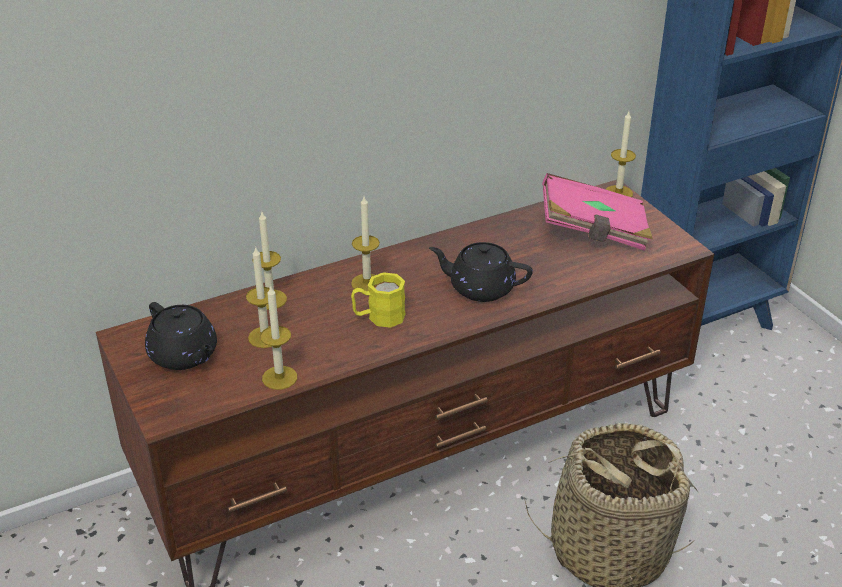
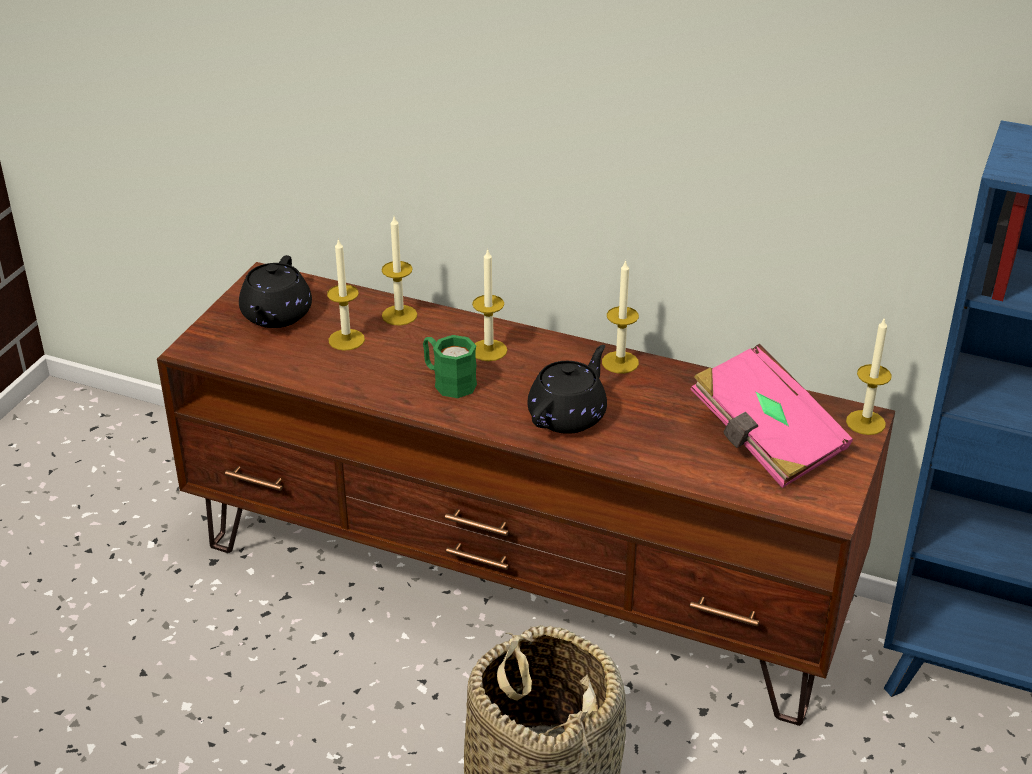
camera: 50 degrees right, 0 degrees up
candle [260,285,297,390] -> candle moved to [602,260,639,374]
yellow mug [351,272,405,328] -> green mug [423,335,477,398]
black teapot [429,242,533,302] -> black teapot turned 60 degrees clockwise [527,345,607,434]

